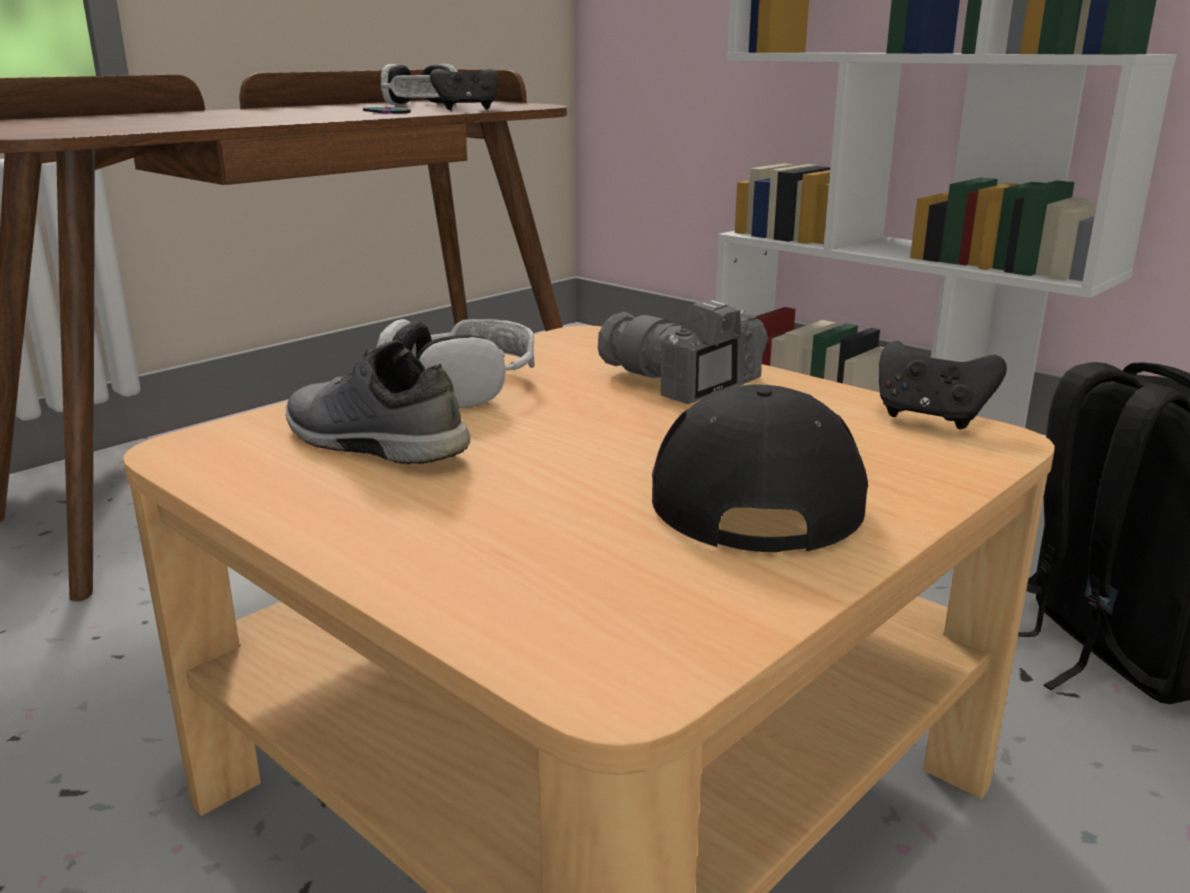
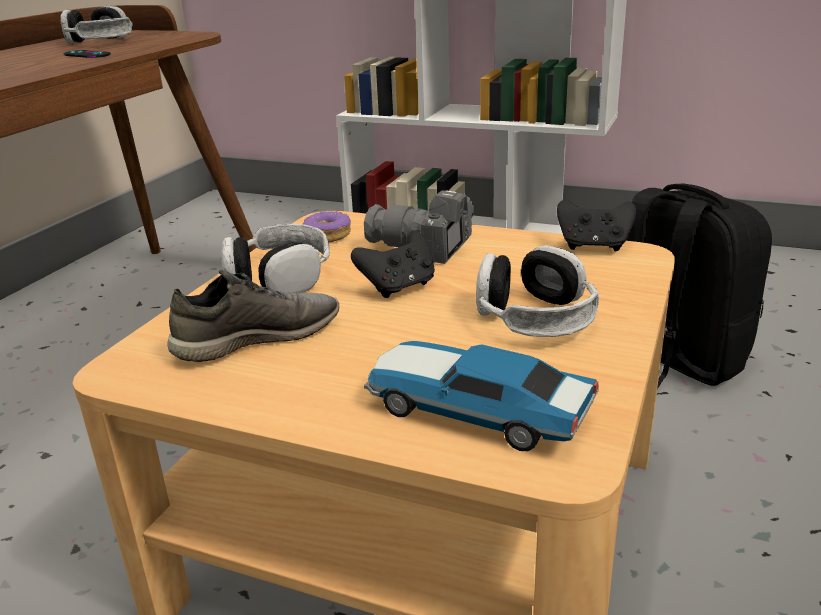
camera: 20 degrees left, 5 degrees up
grey shoe [286,340,470,464] -> grey shoe turned 135 degrees clockwise [167,270,339,362]
black game controller [430,69,498,110] -> black game controller moved to [351,231,435,298]
black cap [652,384,868,552] -> headphones [476,245,599,337]
none -> donut [303,211,351,242]
none -> toy car [364,341,599,451]

